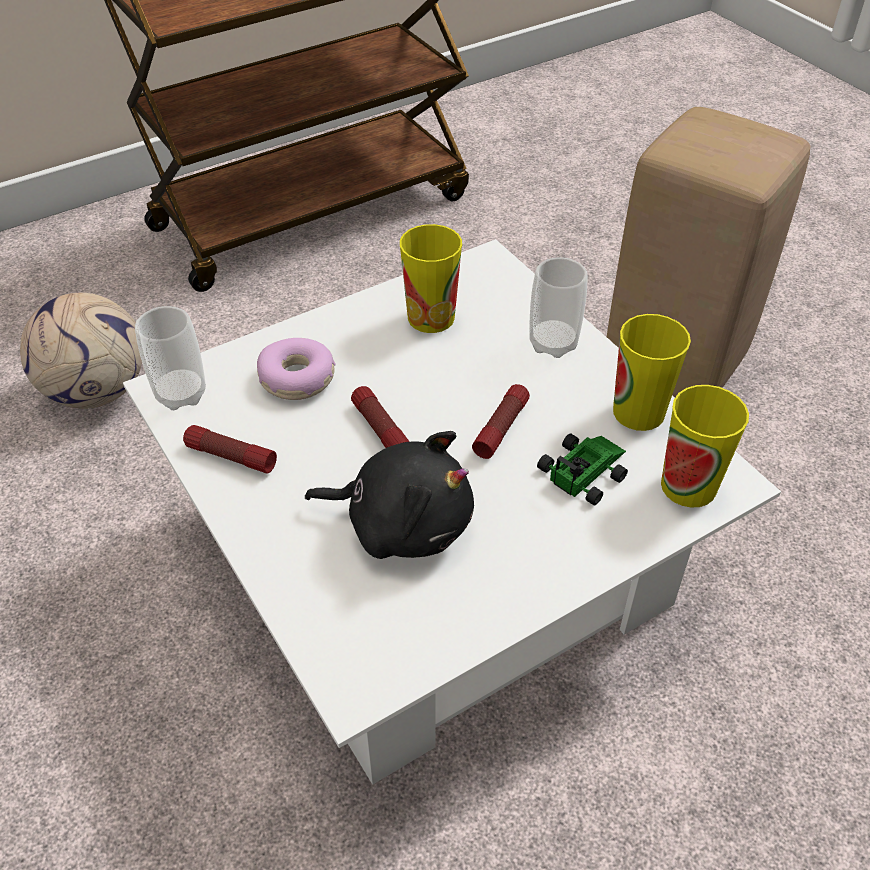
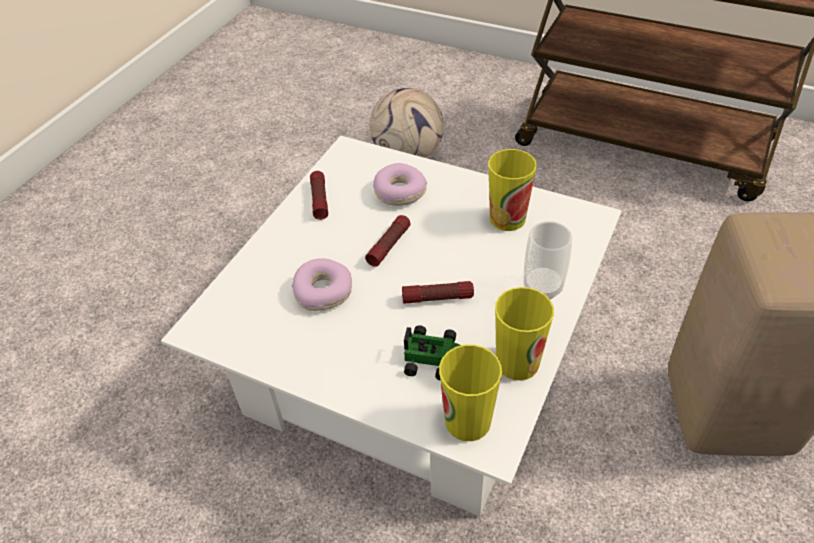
camera: 60 degrees right, 0 degrees up
cup [135,306,206,410] -> none
black plush toy [305,431,474,559] -> donut [291,258,352,311]

